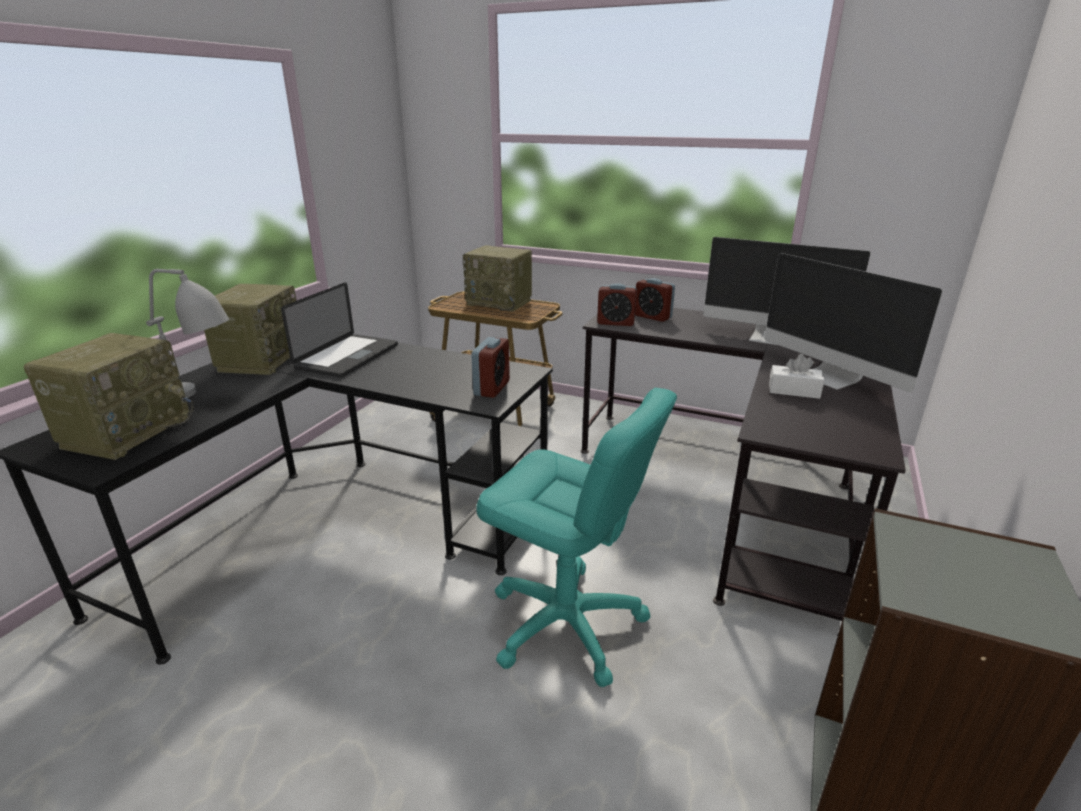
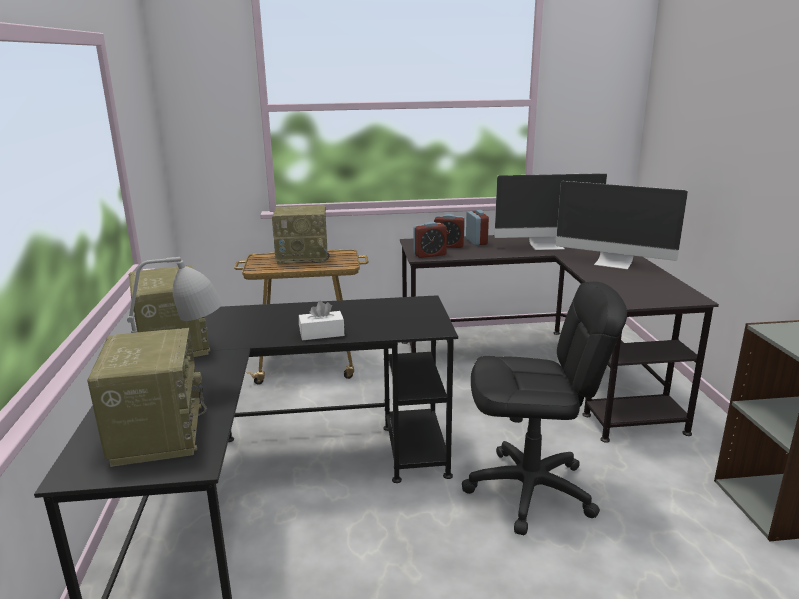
camera: 30 degrees left, 5 degrees down
laptop [281,282,398,378] -> none
alarm clock [471,337,510,398] -> alarm clock moved to [466,210,489,245]
turquoise office chair [476,388,677,687] -> black office chair [462,281,627,535]
white tissue box [769,354,824,399] -> white tissue box moved to [299,301,344,340]

